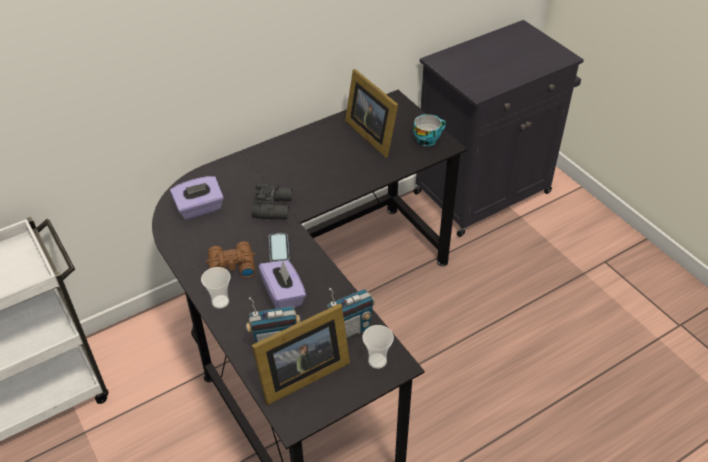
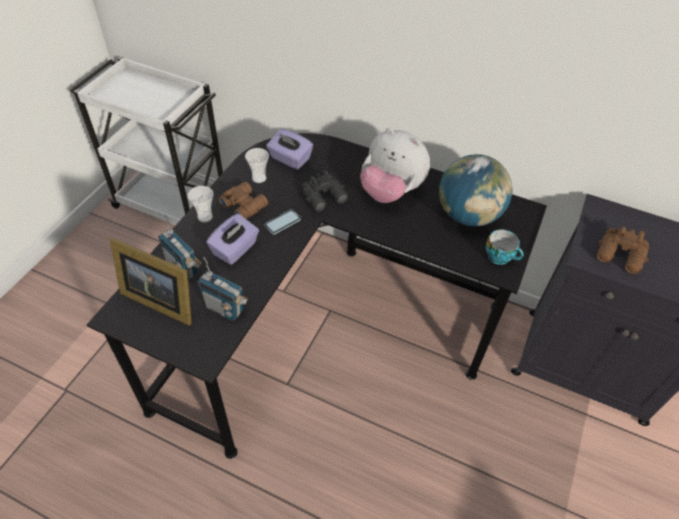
camera: 55 degrees right, 5 degrees up
picture frame [345,69,398,157] -> globe [439,154,513,227]
cup [362,325,394,369] -> cup moved to [245,148,269,183]
none -> plush toy [360,128,430,203]
none -> brown binoculars [597,226,649,274]

